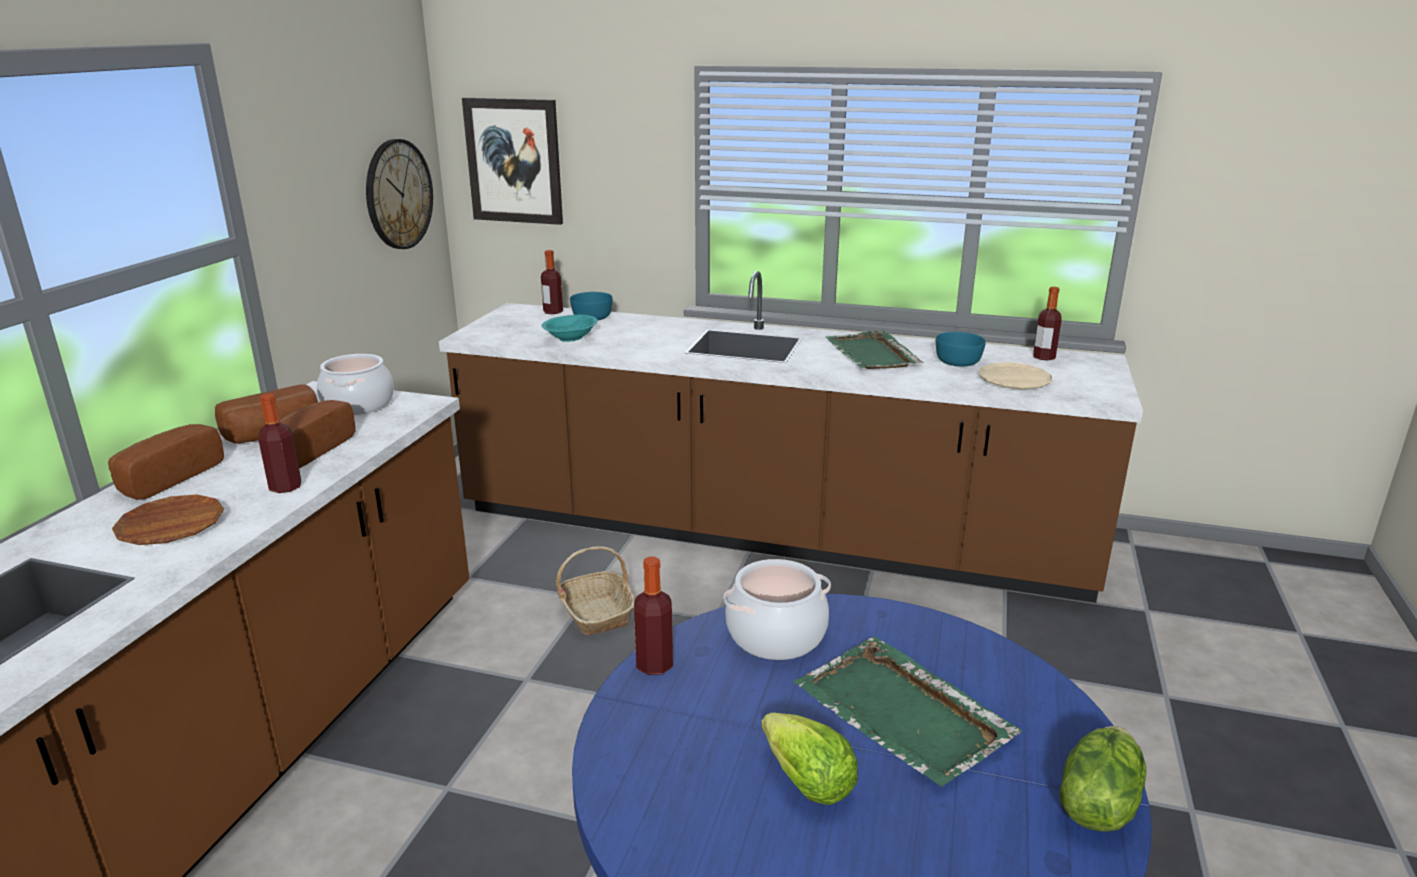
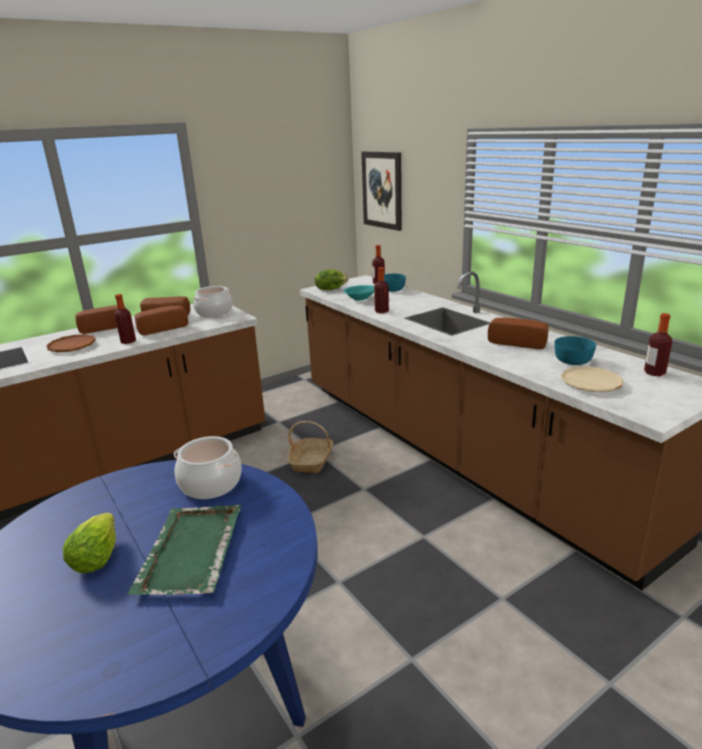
camera: 40 degrees right, 0 degrees up
wall clock [366,139,433,249] -> none
bottle [634,556,673,675] -> bottle moved to [374,267,389,313]
green tray [826,331,924,369] -> bread [488,318,549,349]
lettuce [1059,726,1147,832] -> lettuce moved to [315,270,348,290]

